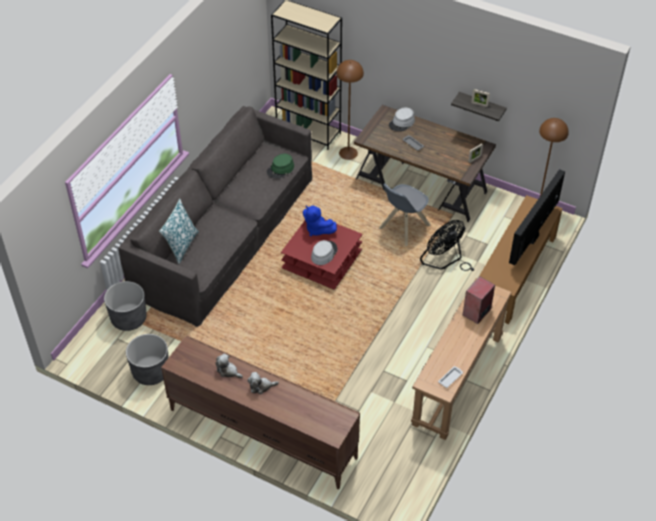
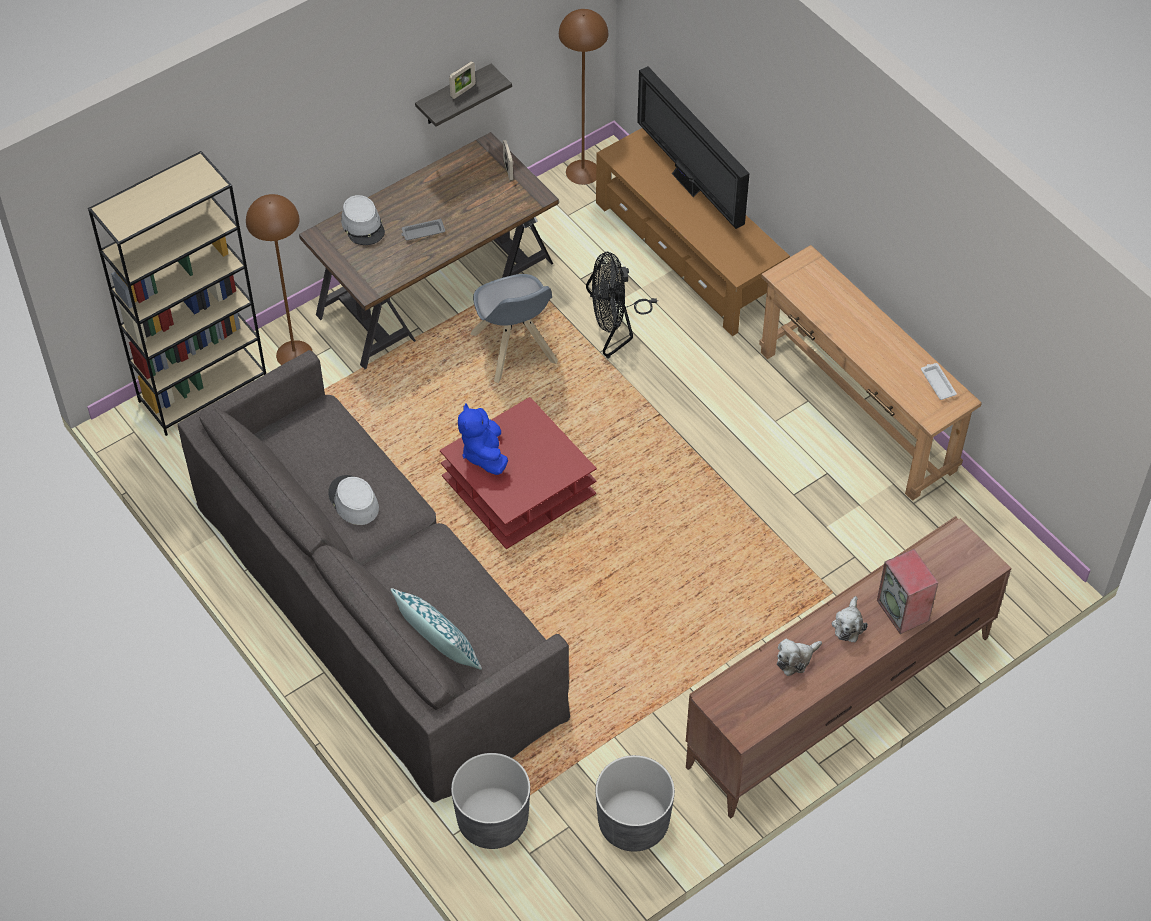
camera: 65 degrees left, 5 degrees up
green hat [267,154,294,178] -> none
blue plush toy [303,205,337,236] -> blue plush toy turned 105 degrees clockwise [458,403,508,475]
grey hat [311,240,338,265] -> grey hat moved to [328,475,379,525]
speaker [463,276,495,324] -> speaker moved to [877,549,938,634]

